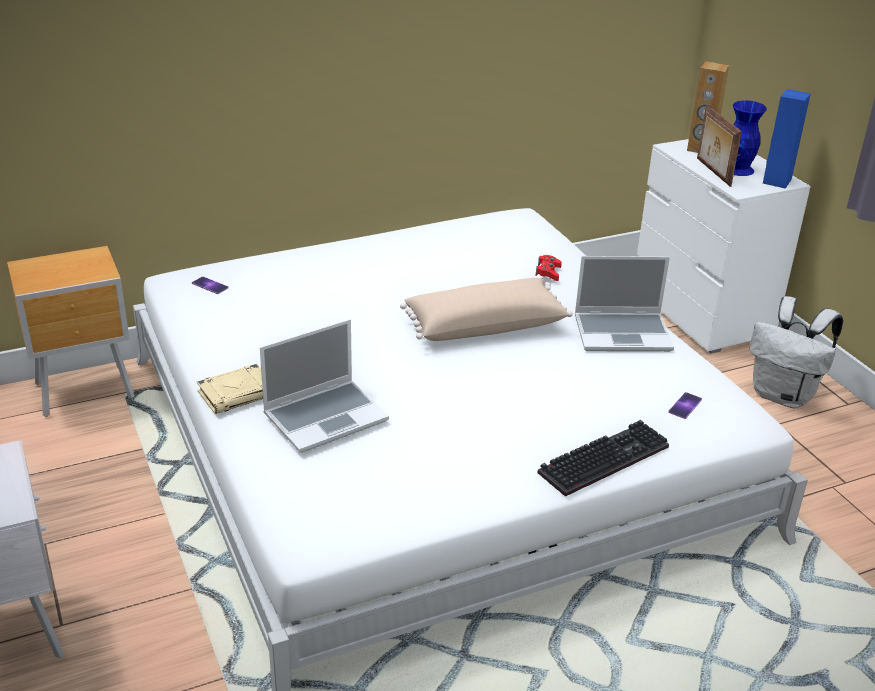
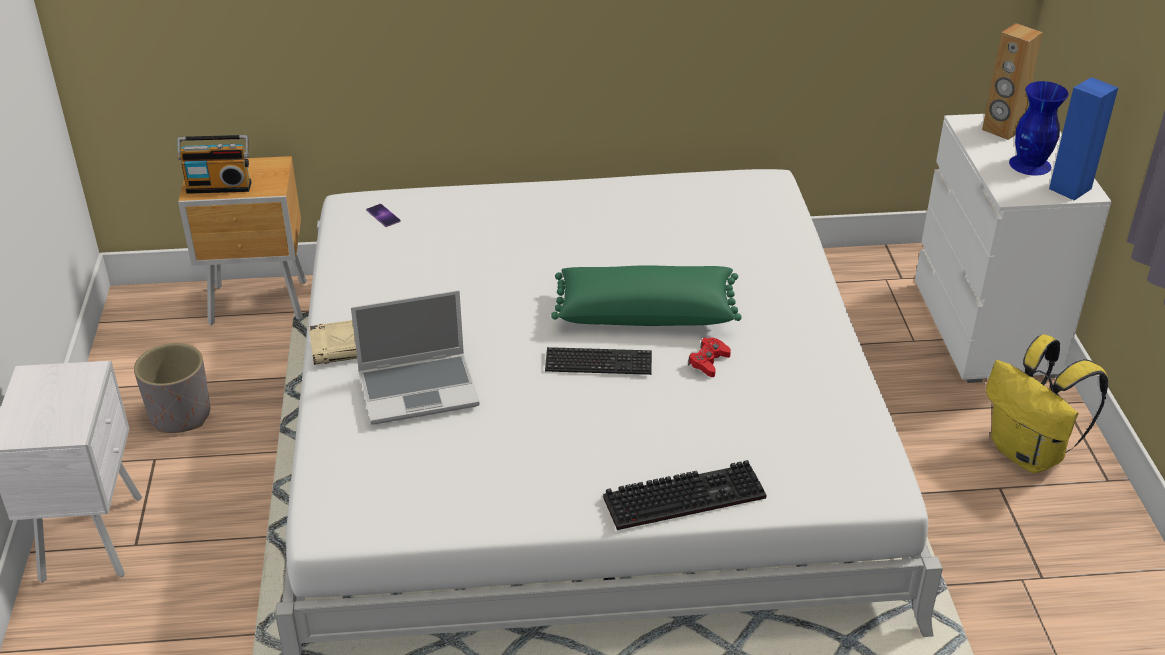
camera: 20 degrees right, 5 degrees up
beige pillow [400,278,573,341] -> green pillow [551,265,742,326]
red game controller [535,255,562,281] -> red game controller moved to [688,338,731,377]
laptop [575,256,674,352] -> none
phone [668,392,702,419] -> none
picture frame [697,105,742,187] -> none
white backpack [749,296,843,408] -> yellow backpack [986,334,1108,473]
none -> grey planter [134,343,210,433]
none -> radio [177,135,251,194]
none -> keyboard [545,347,652,375]

